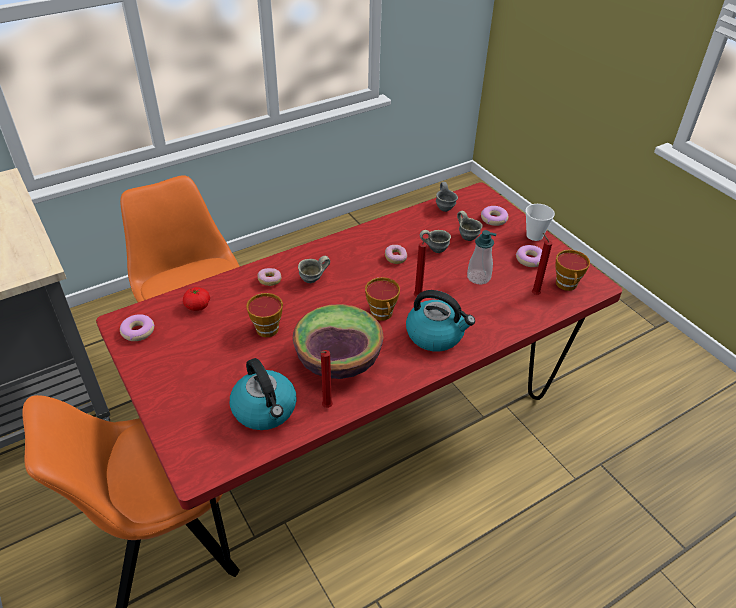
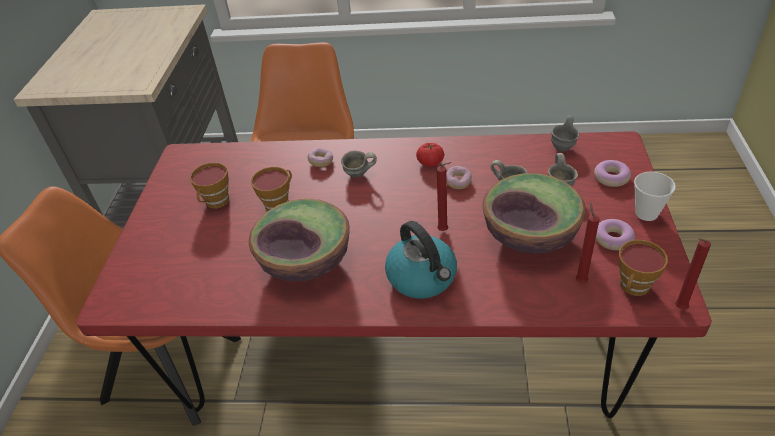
camera: 40 degrees right, 0 degrees up
donut [120,314,155,341] -> none
tomato [183,287,210,311] -> tomato moved to [416,143,444,167]
kettle [230,358,297,430] -> none
red candle [319,350,333,408] -> red candle moved to [675,238,711,309]
cup [365,277,400,321] -> cup moved to [190,163,229,209]
soap dispenser [467,230,497,284] -> bowl [482,173,586,254]

